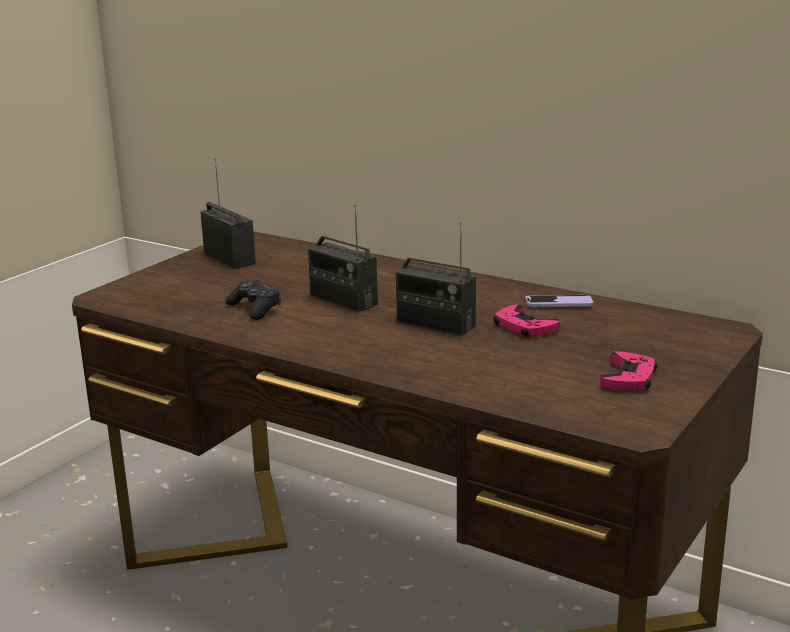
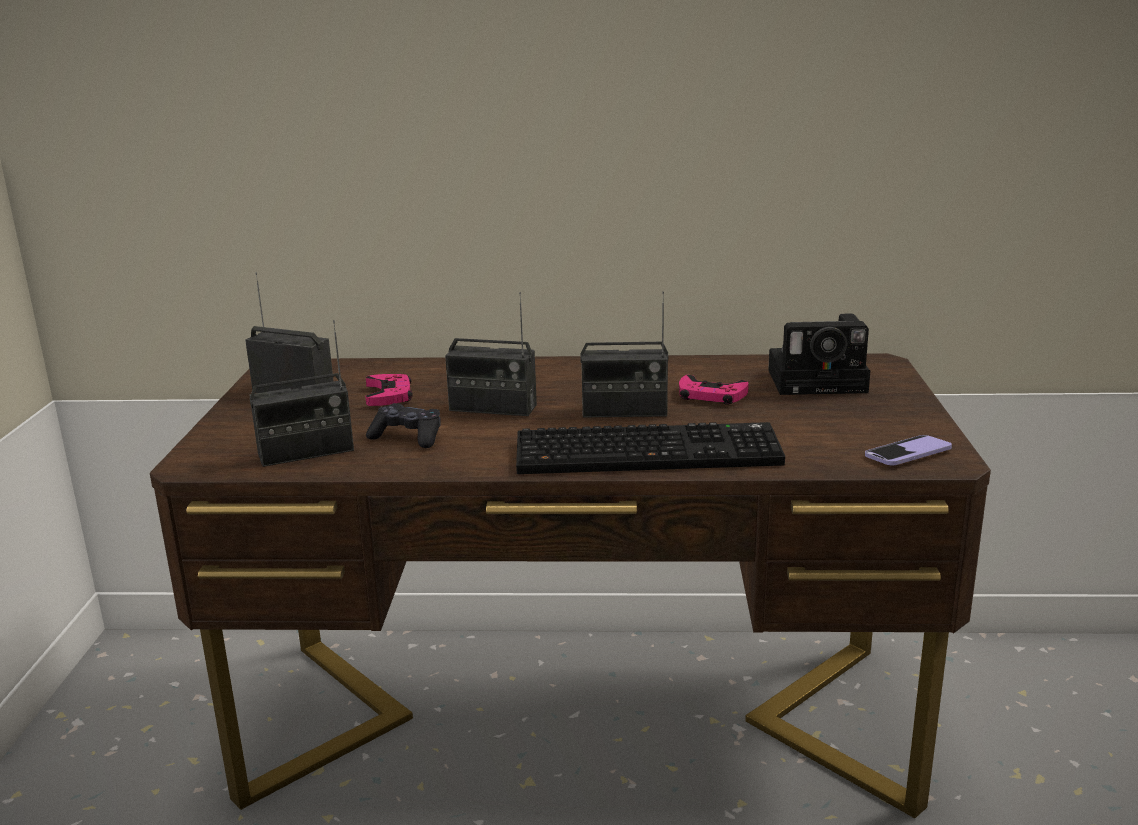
camera: 30 degrees left, 0 degrees up
phone [526,295,594,307] -> phone moved to [865,435,952,465]
pink game controller [600,351,658,391] -> pink game controller moved to [365,374,413,406]
none -> radio [250,320,354,467]
none -> keyboard [516,422,785,474]
none -> camera [768,314,870,395]

